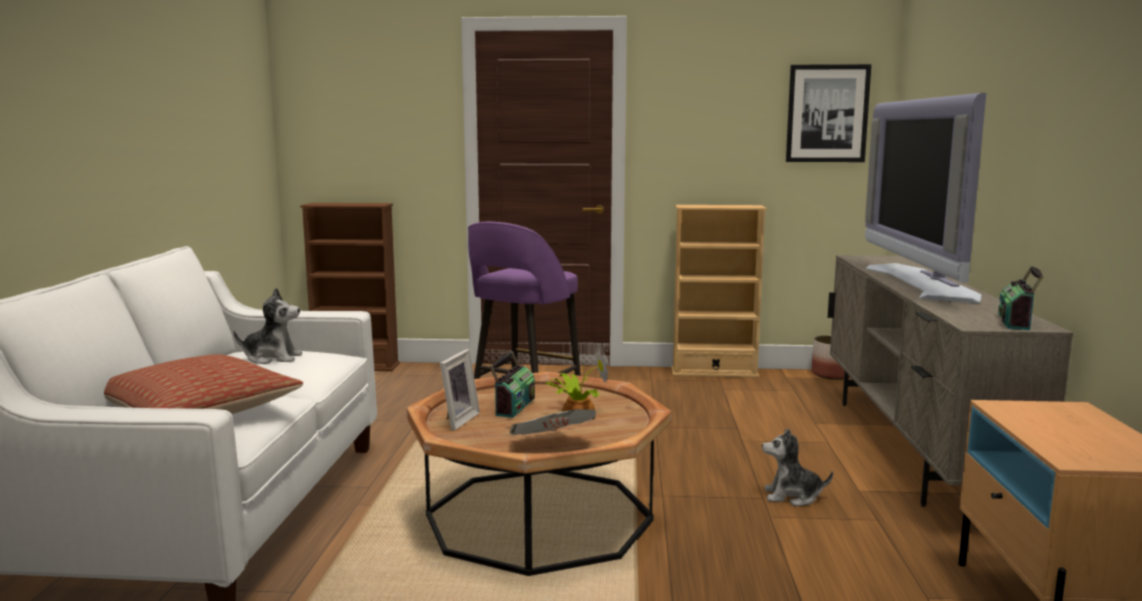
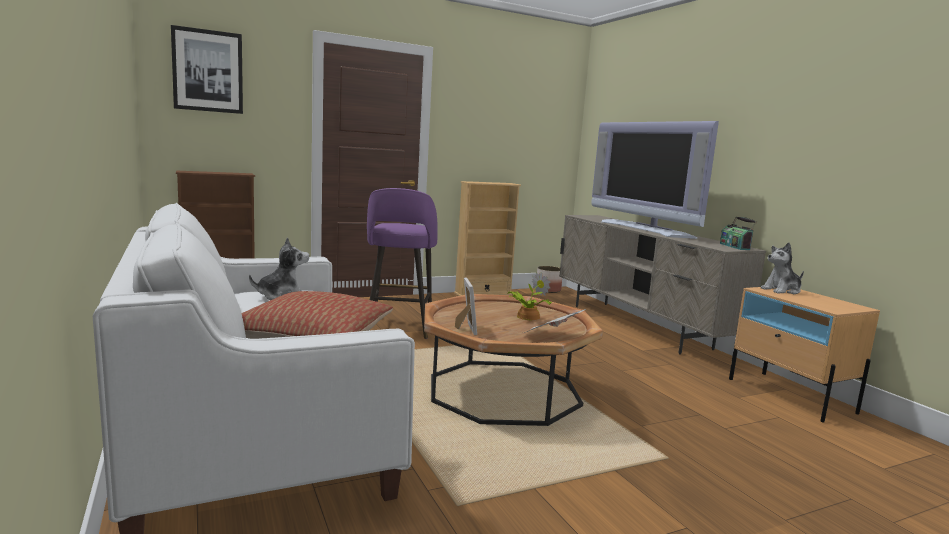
camera: 30 degrees left, 0 degrees up
radio [490,351,535,418] -> none
plush toy [762,428,833,506] -> plush toy moved to [761,242,804,294]
picture [786,64,872,162] -> picture moved to [171,25,243,114]

